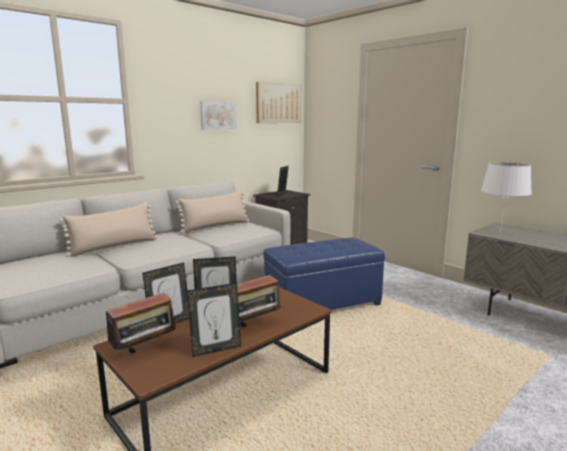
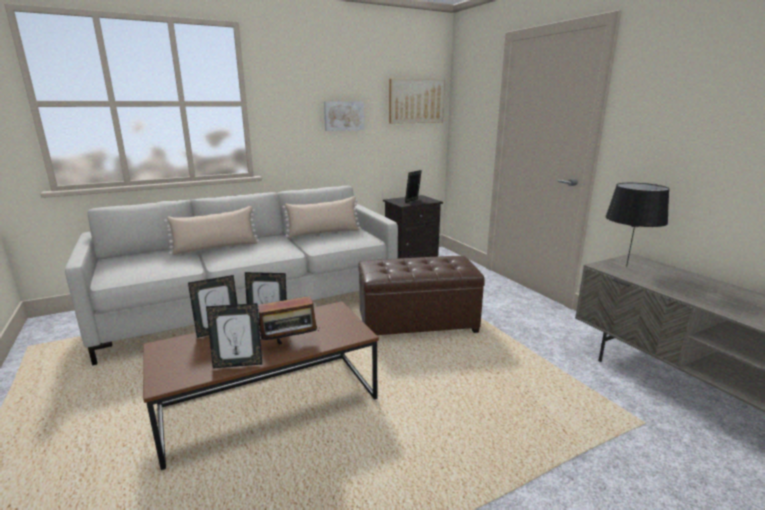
camera: 15 degrees right, 5 degrees up
radio [99,293,179,356] -> none
blue ottoman [263,237,385,310] -> brown ottoman [358,256,485,335]
white table lamp [481,162,532,232] -> black table lamp [605,183,670,266]

